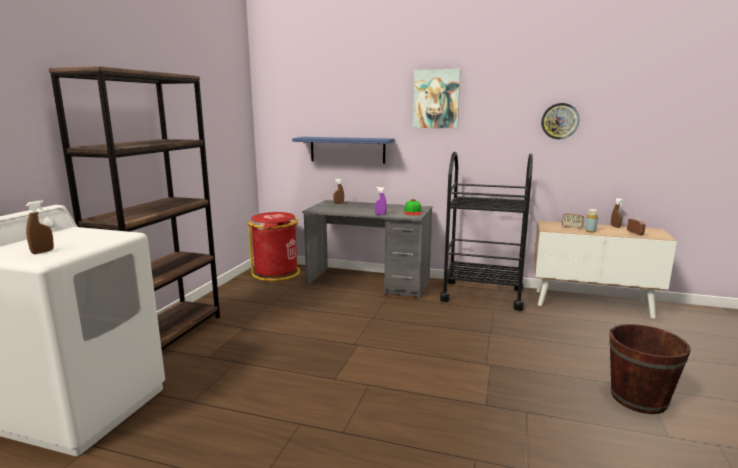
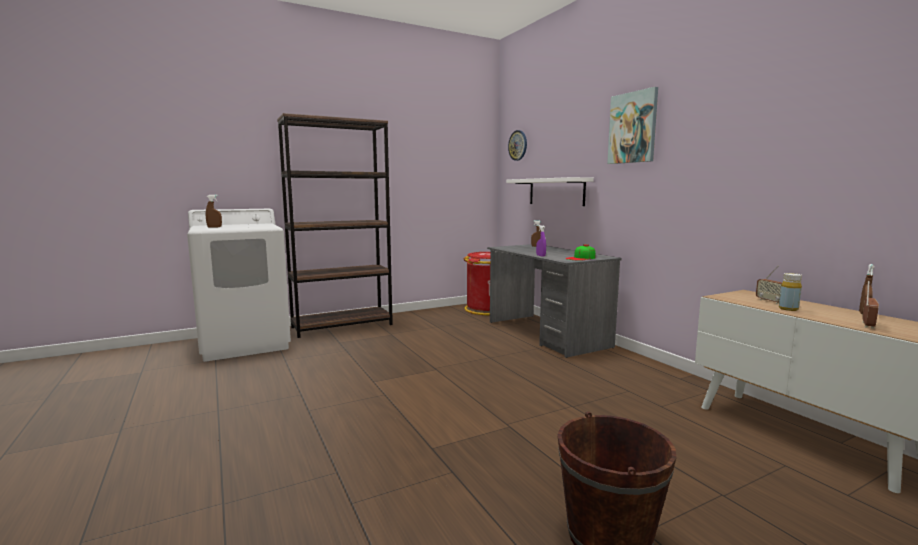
camera: 45 degrees right, 5 degrees down
blue shelf [292,137,395,164] -> white shelf [506,177,594,206]
black cart [440,152,533,311] -> none
wall clock [541,103,579,139] -> wall clock moved to [508,130,527,161]

